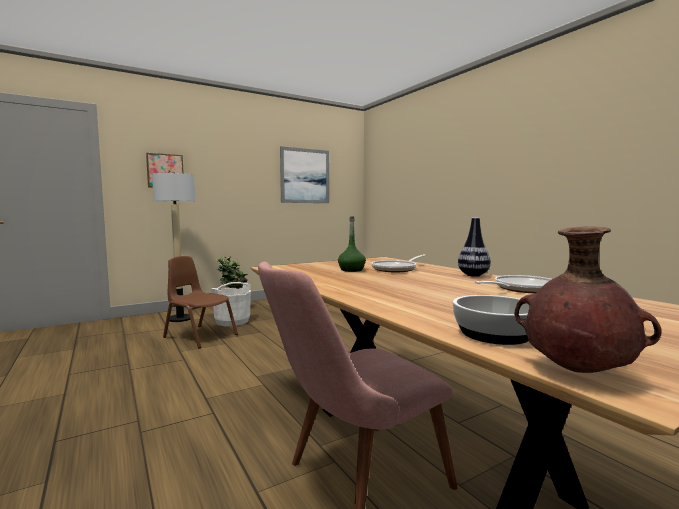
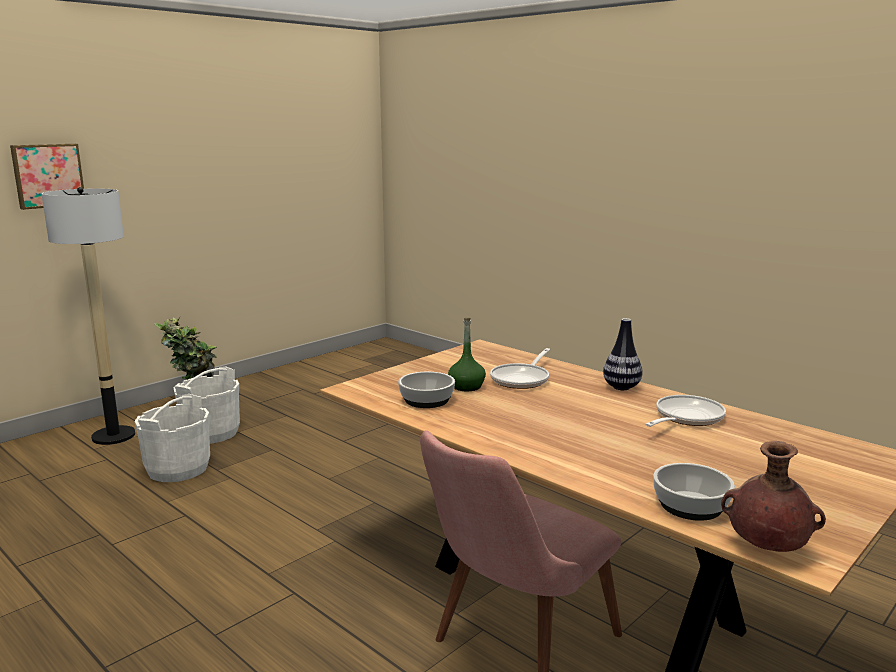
camera: 15 degrees left, 10 degrees up
brown chair [163,256,238,349] -> white bucket [134,394,210,482]
picture [280,146,329,203] -> none
none -> bowl [398,372,455,408]

